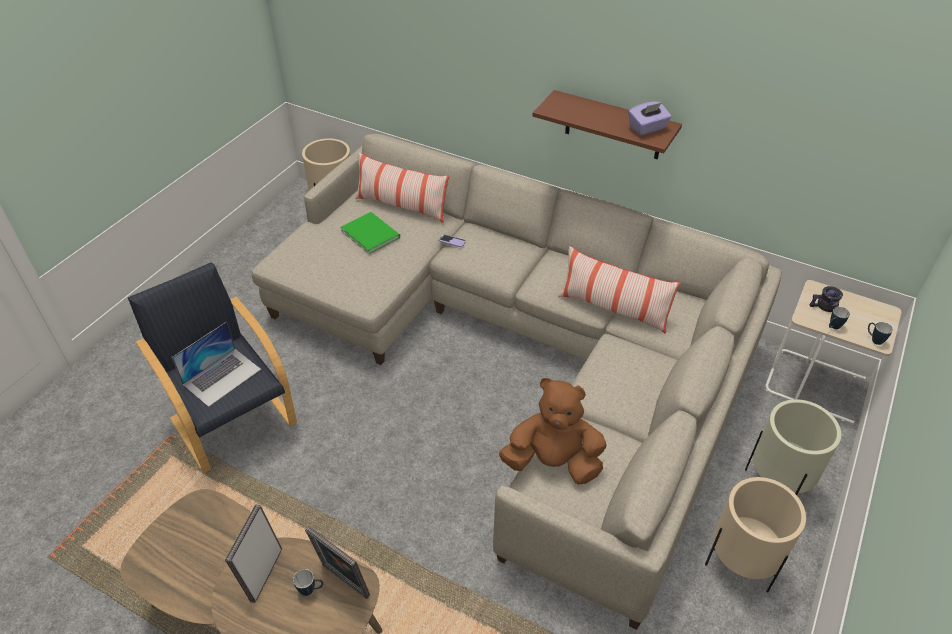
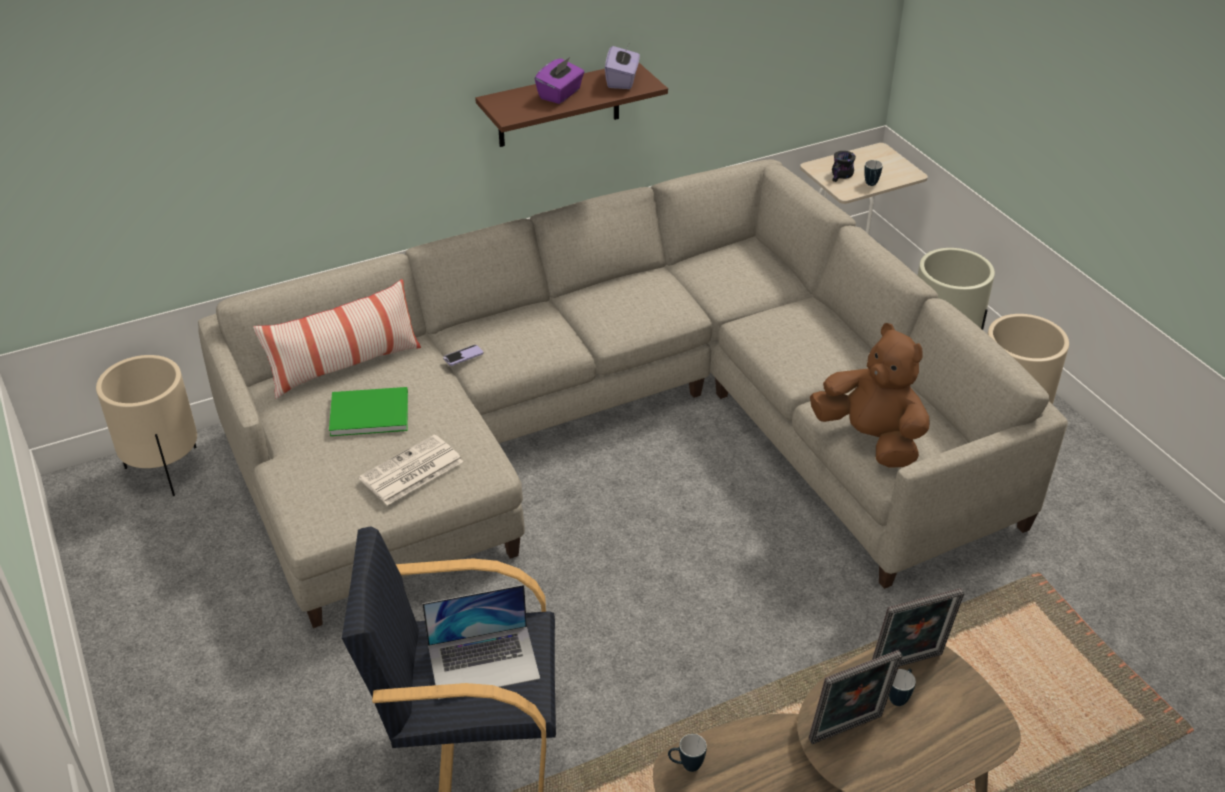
camera: 55 degrees left, 5 degrees down
laptop [172,322,261,407] -> laptop turned 90 degrees clockwise [422,585,540,699]
picture frame [225,504,282,603] -> picture frame turned 75 degrees counterclockwise [808,650,902,744]
brown plush toy [499,378,607,484] -> brown plush toy turned 90 degrees clockwise [810,323,930,468]
pillow [558,246,681,334] -> none
mug [868,322,893,345] -> mug moved to [668,734,707,772]
none -> newspaper [359,434,463,505]
none -> purple tissue box [535,57,584,104]

